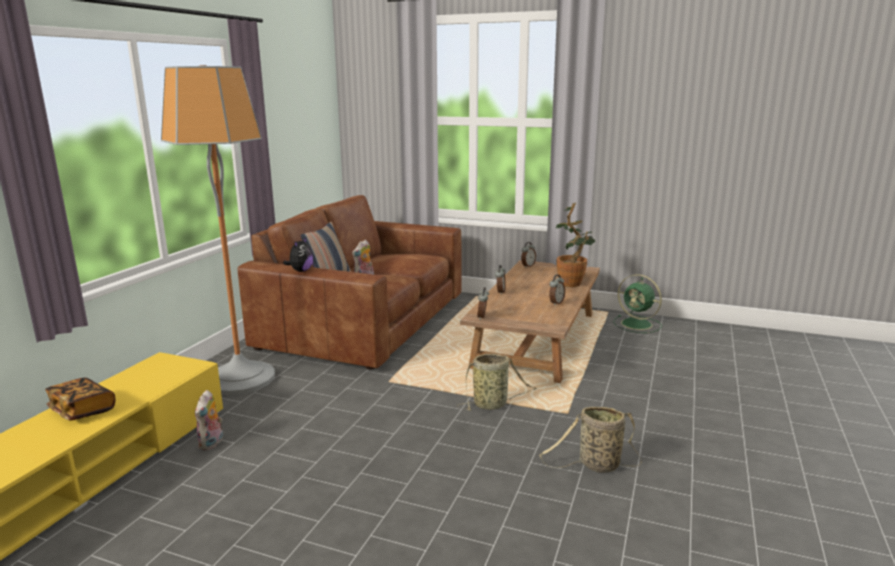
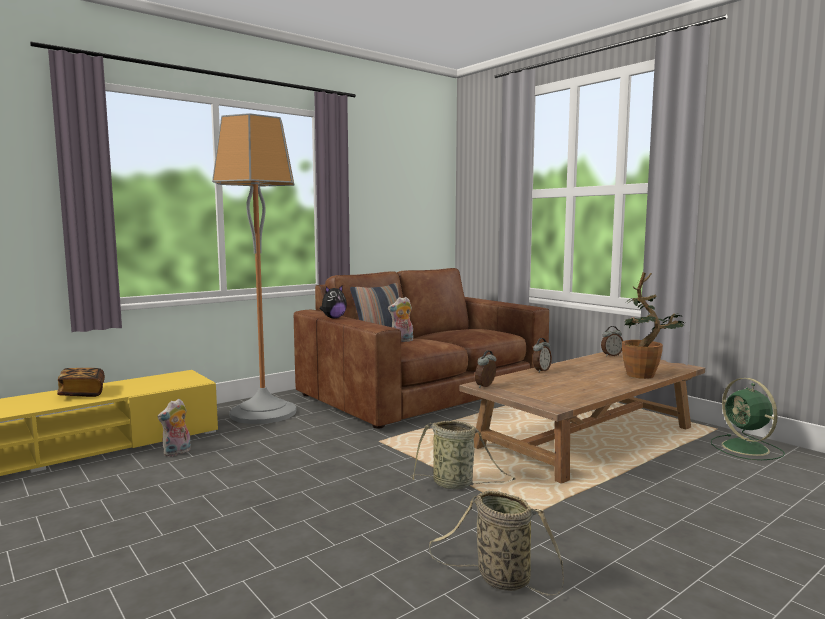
camera: 30 degrees right, 10 degrees down
alarm clock [549,275,565,305] -> none

